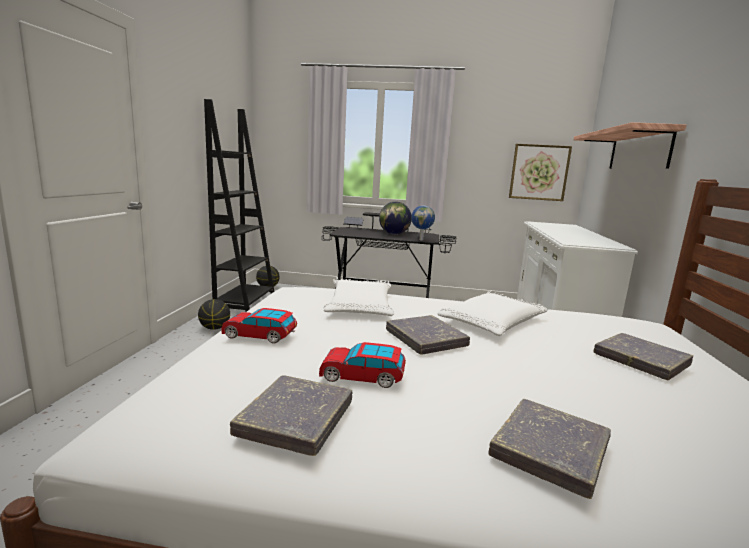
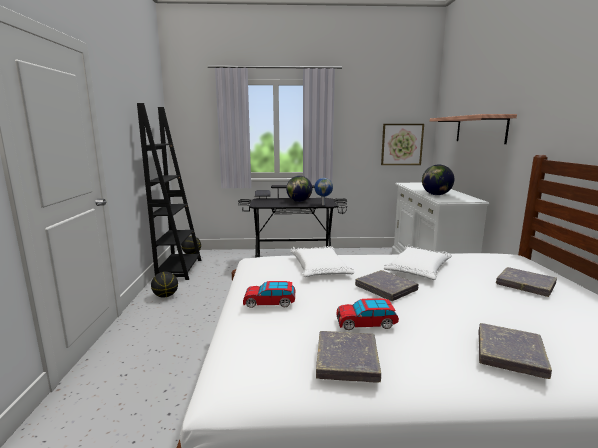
camera: 10 degrees left, 0 degrees up
none -> globe [422,165,454,195]

